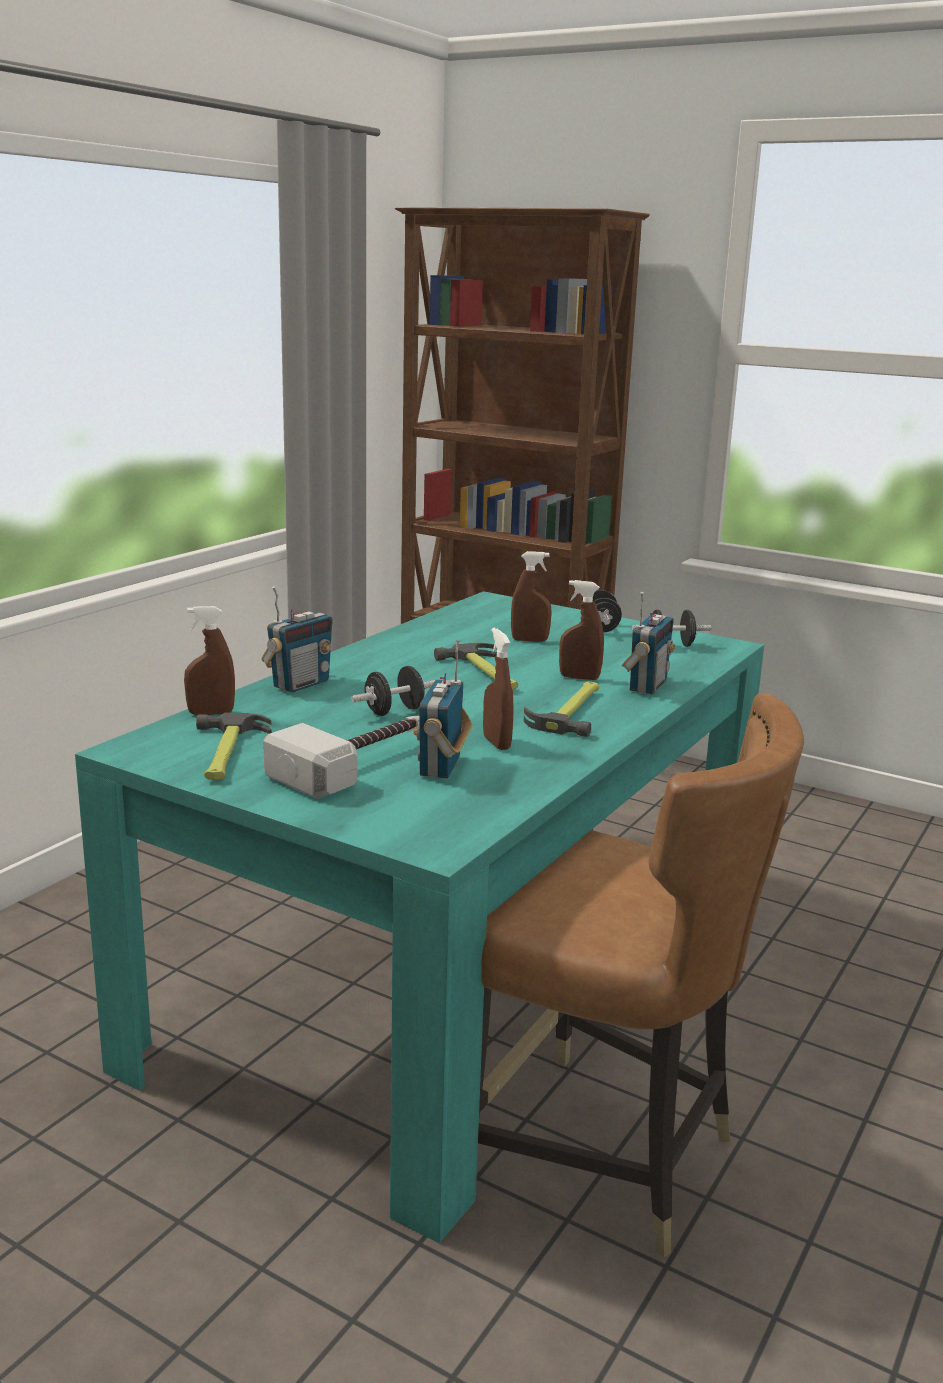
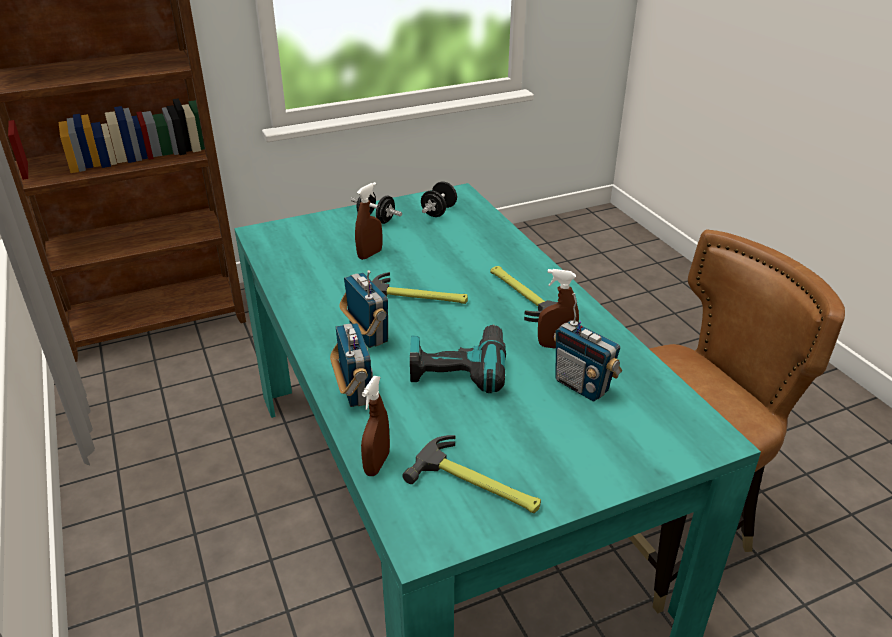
camera: 55 degrees left, 15 degrees up
hammer [263,716,420,799] -> none
black dumbbell [351,666,435,716] -> power drill [410,324,506,393]
brown spray bottle [559,580,604,680] -> none
radio [621,592,675,694] -> radio moved to [340,270,388,348]

